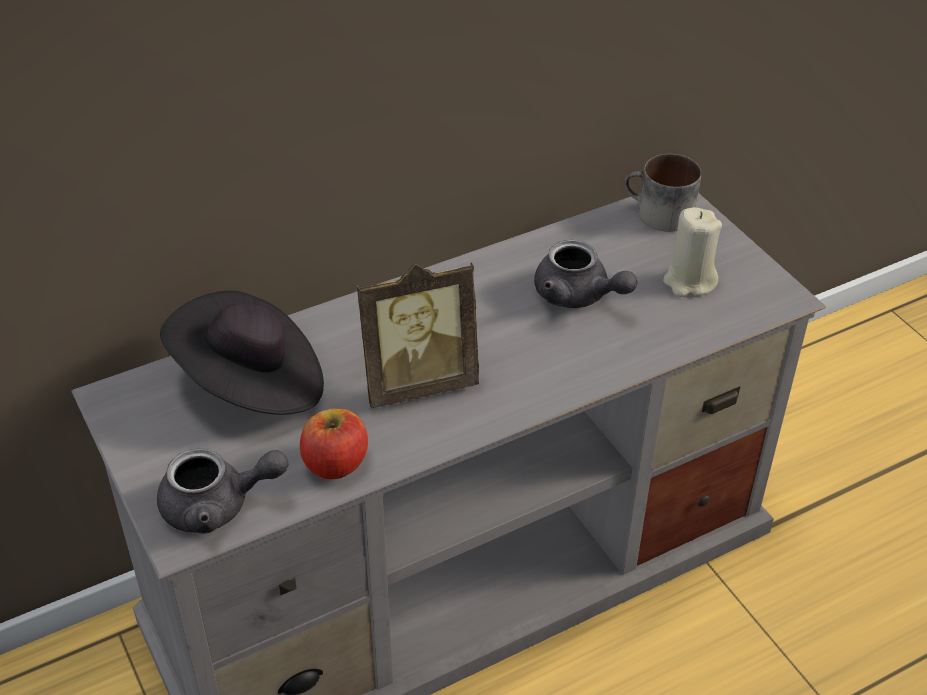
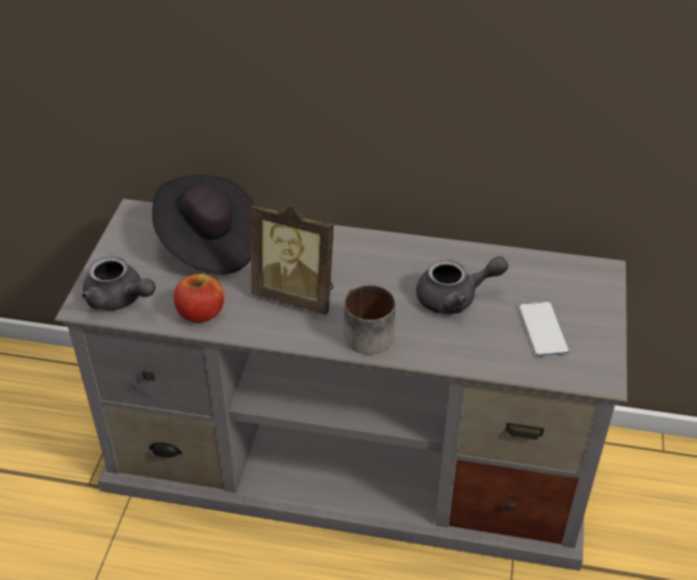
camera: 40 degrees right, 0 degrees up
grey teapot [534,240,638,308] -> grey teapot turned 90 degrees counterclockwise [416,256,508,314]
mug [624,154,701,232] -> mug moved to [344,285,395,355]
beige candle [663,207,722,297] -> phone [519,302,569,357]

